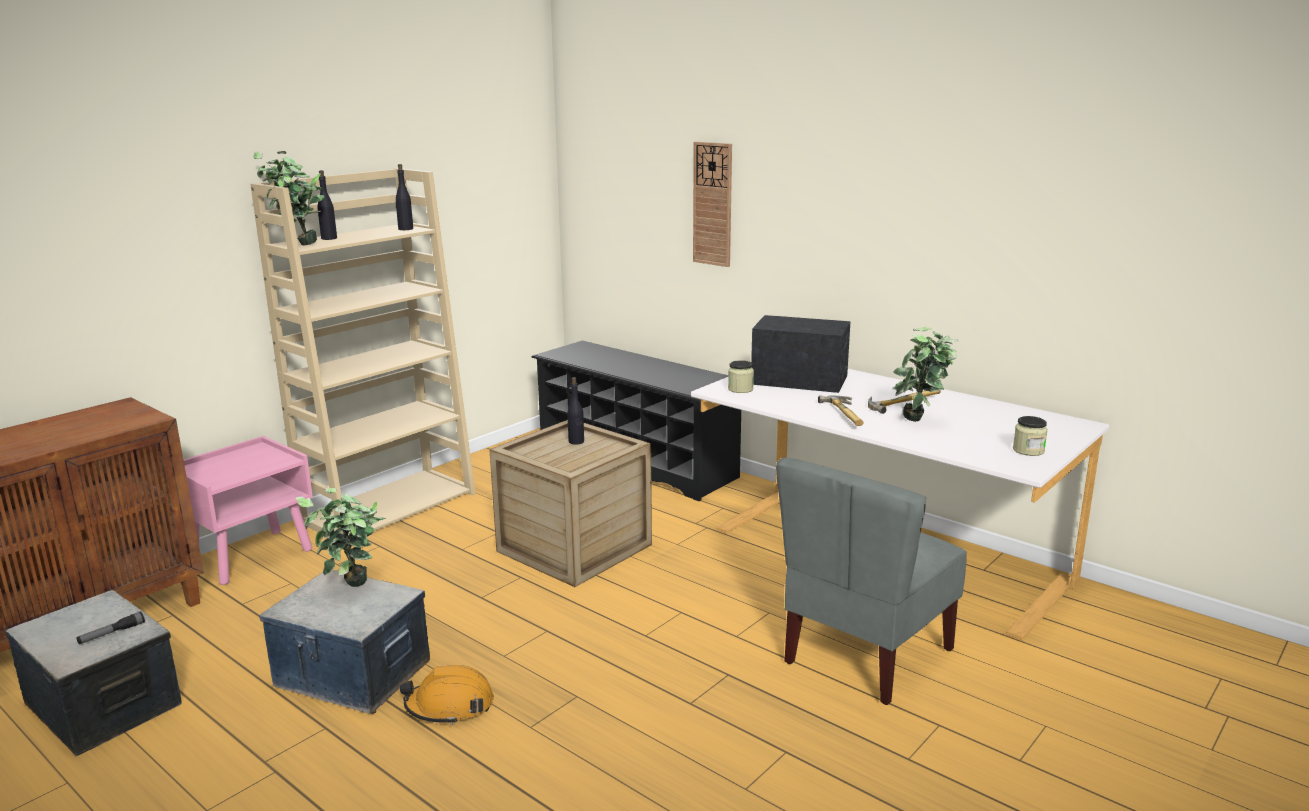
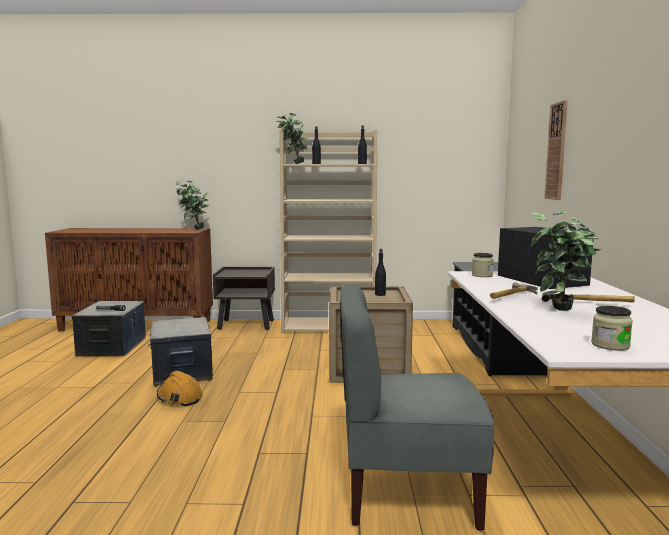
camera: 50 degrees right, 10 degrees down
pink nightstand [184,436,313,585] -> brown nightstand [213,267,275,330]
potted plant [296,488,386,587] -> potted plant moved to [176,181,209,230]

